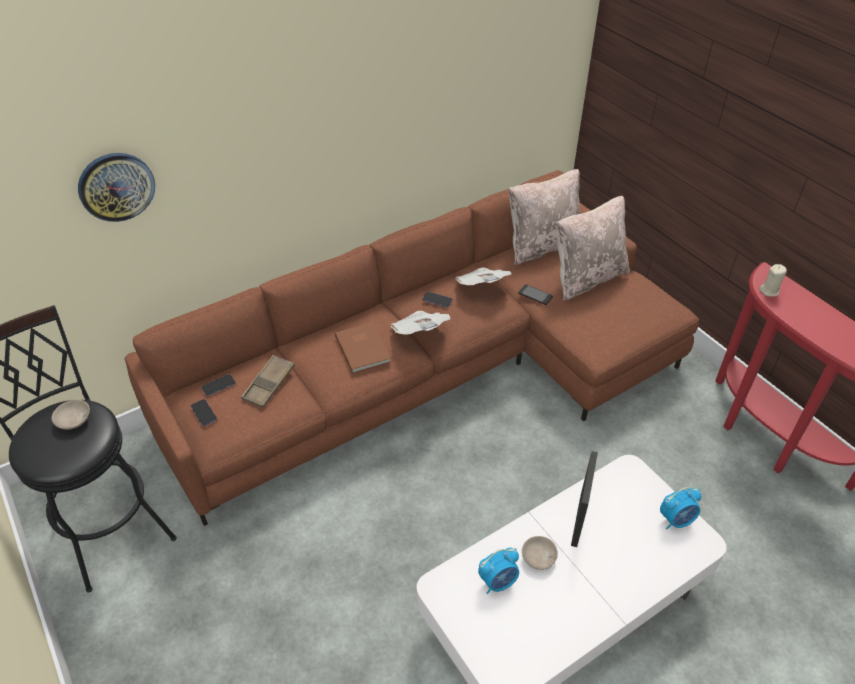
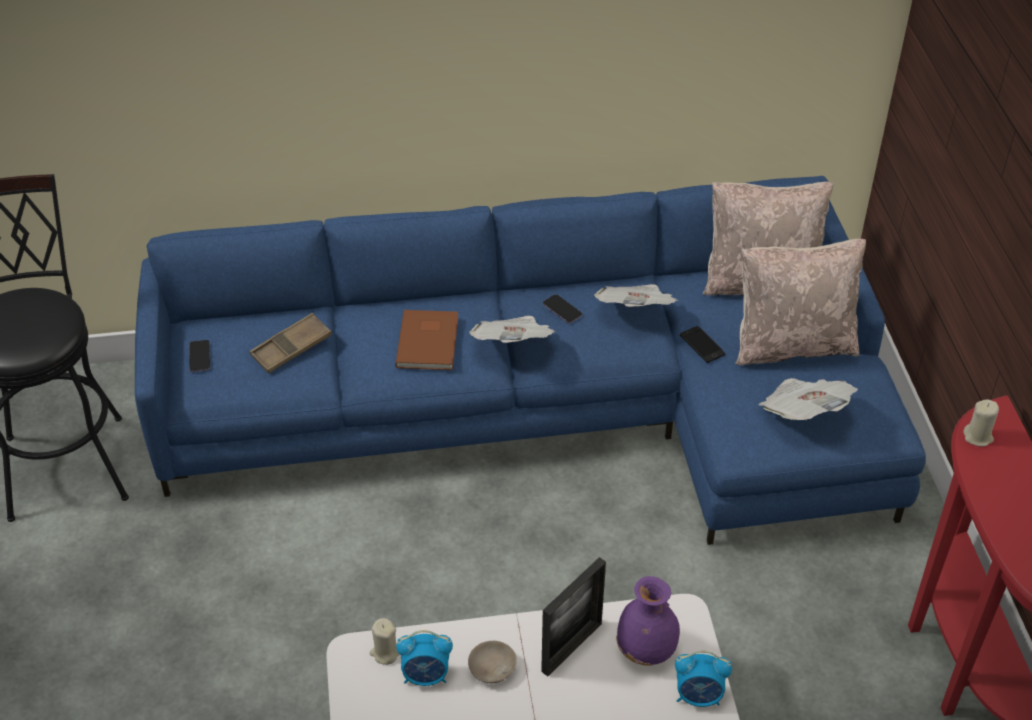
camera: 25 degrees right, 0 degrees up
beige bowl [51,399,90,430] -> none
wall clock [78,153,155,222] -> none
brown sofa [125,170,699,526] -> blue sofa [135,176,926,545]
phone [201,374,236,396] -> none
none -> beige candle [370,618,400,665]
none -> purple vase [616,576,680,666]
none -> newspaper [758,378,858,420]

